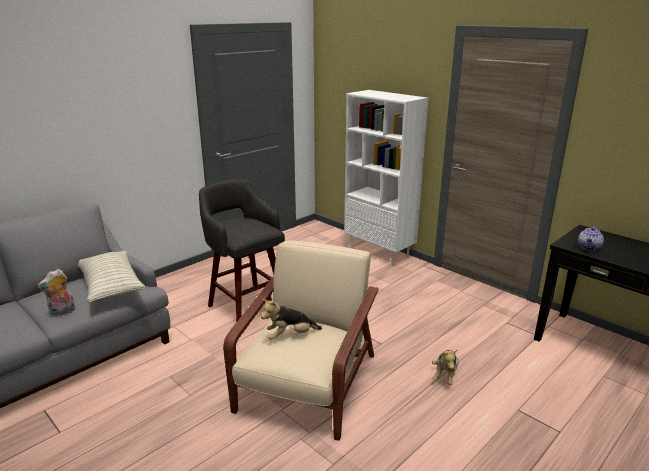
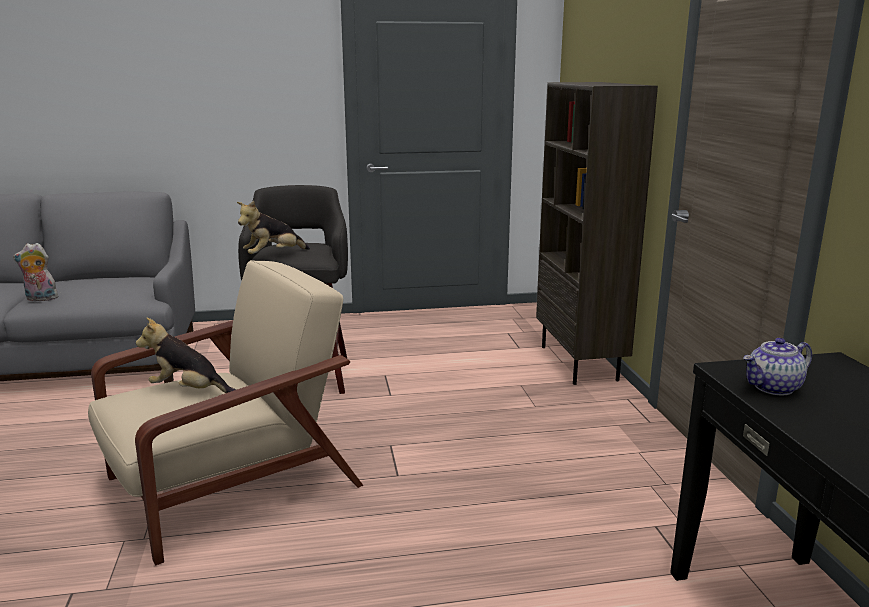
camera: 35 degrees right, 5 degrees down
pillow [78,251,145,303] -> none
white bookcase [344,90,428,266] -> brown bookcase [536,82,658,385]
plush toy [432,349,459,385] -> plush toy moved to [237,201,310,254]

